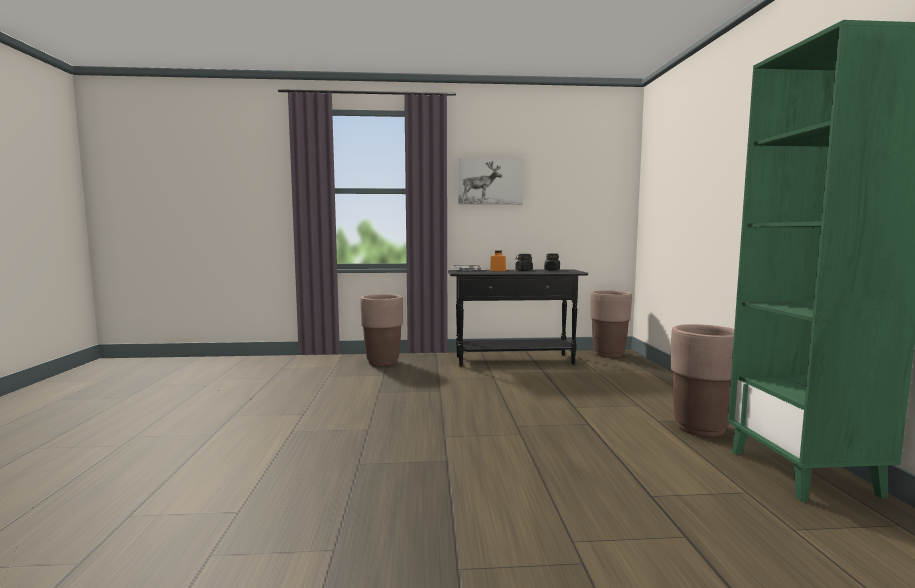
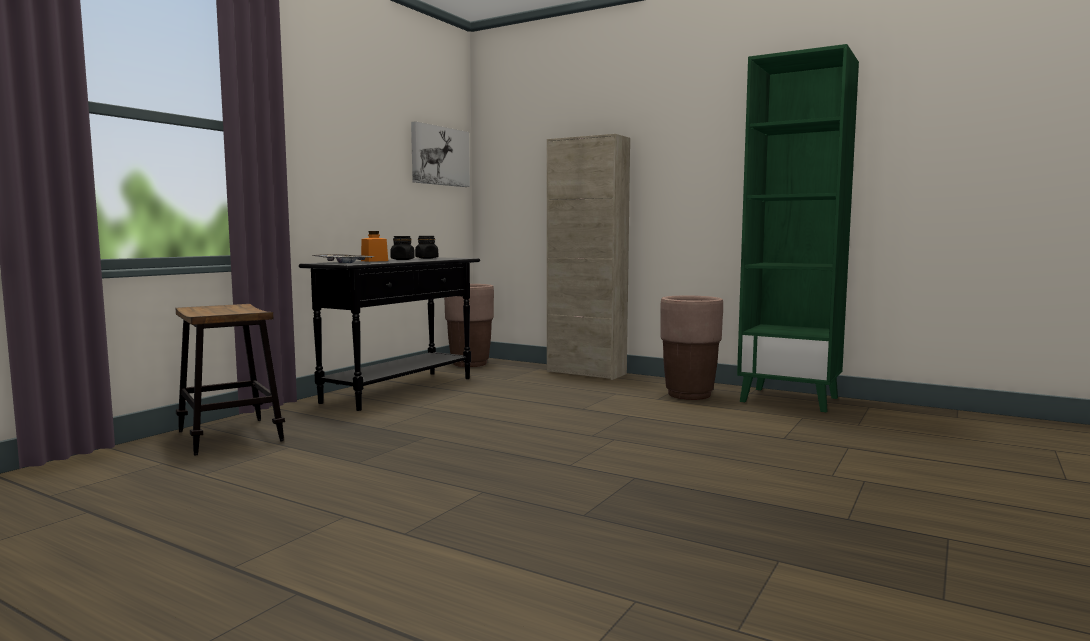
camera: 55 degrees left, 0 degrees up
brown planter [360,294,403,366] -> stool [175,304,285,455]
picture [458,158,524,204] -> picture moved to [411,121,470,187]
none -> beige cabinet [547,134,630,380]

